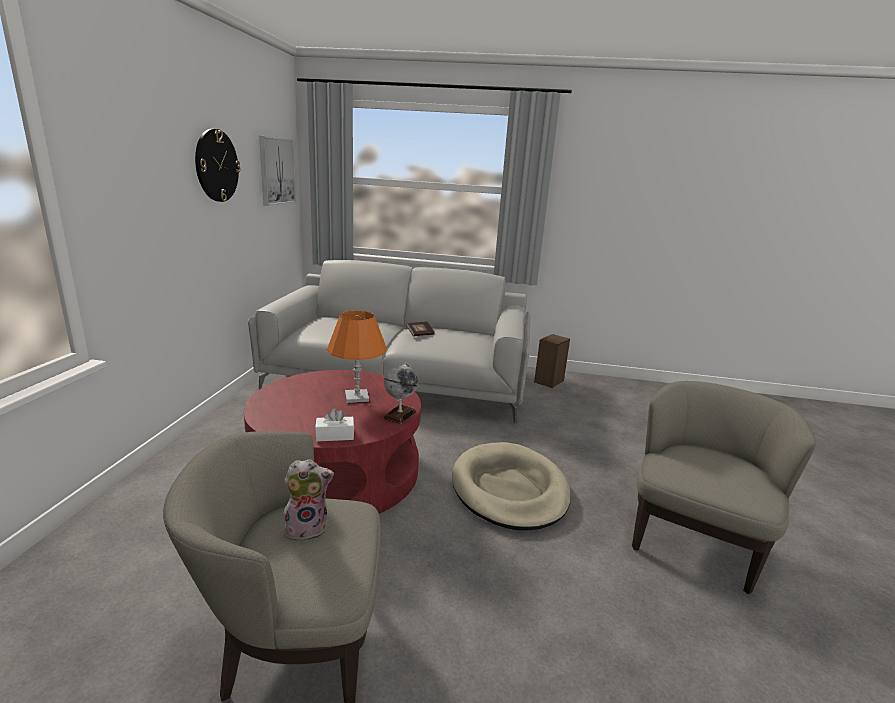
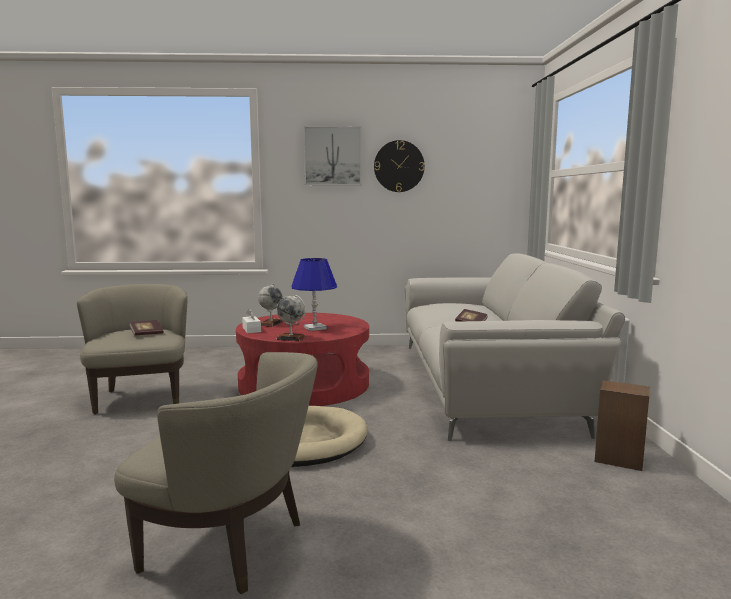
camera: 80 degrees right, 10 degrees down
picture [259,136,296,206] -> picture moved to [304,126,362,185]
plush toy [284,459,334,543] -> book [129,320,164,336]
orange table lamp [327,311,387,403] -> blue table lamp [291,258,337,331]
none -> globe [258,284,283,327]

